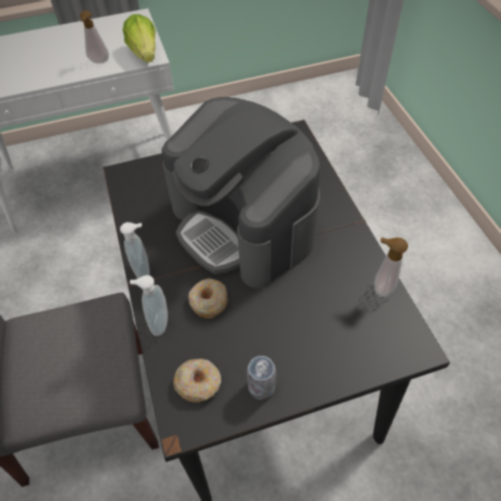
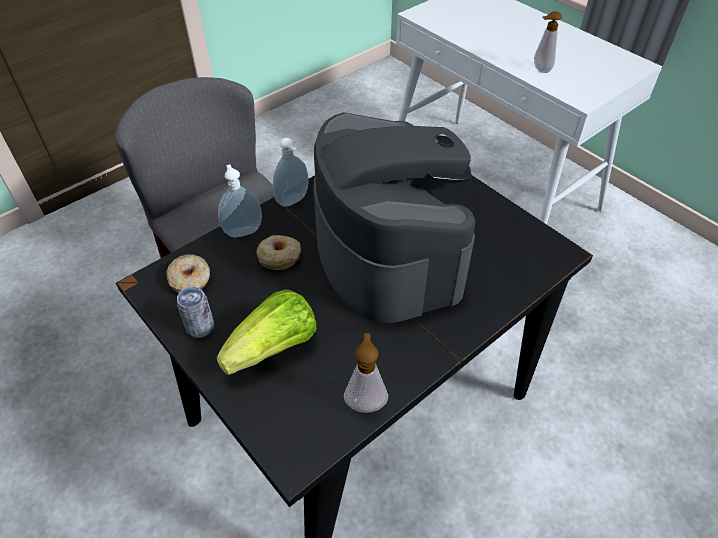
camera: 65 degrees right, 5 degrees down
lettuce [123,14,156,63] -> lettuce moved to [217,289,317,375]
coffee machine [162,97,321,288] -> coffee machine turned 135 degrees clockwise [314,112,476,323]

